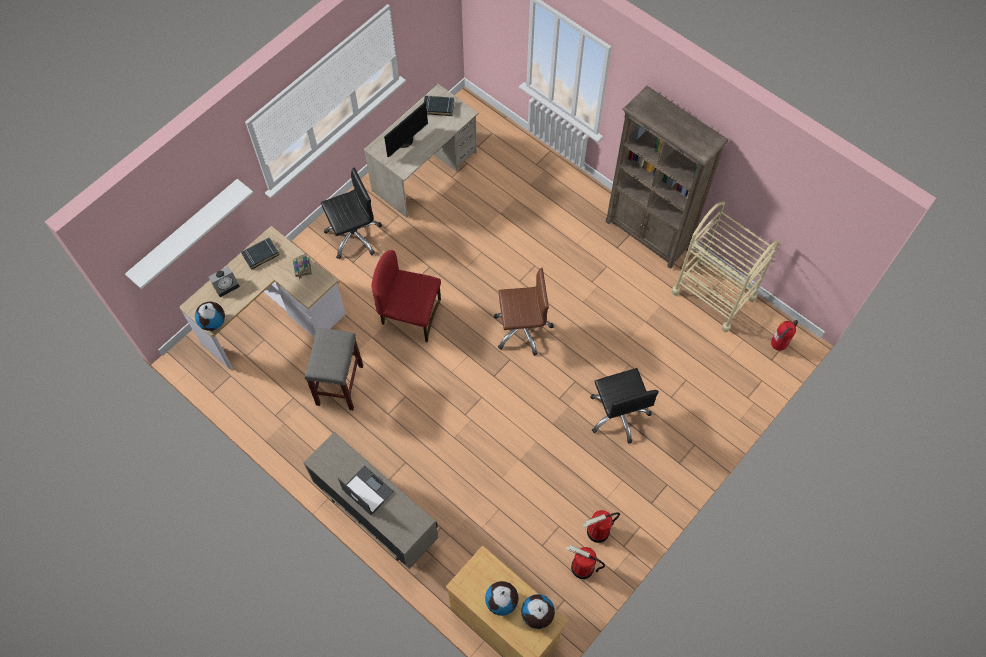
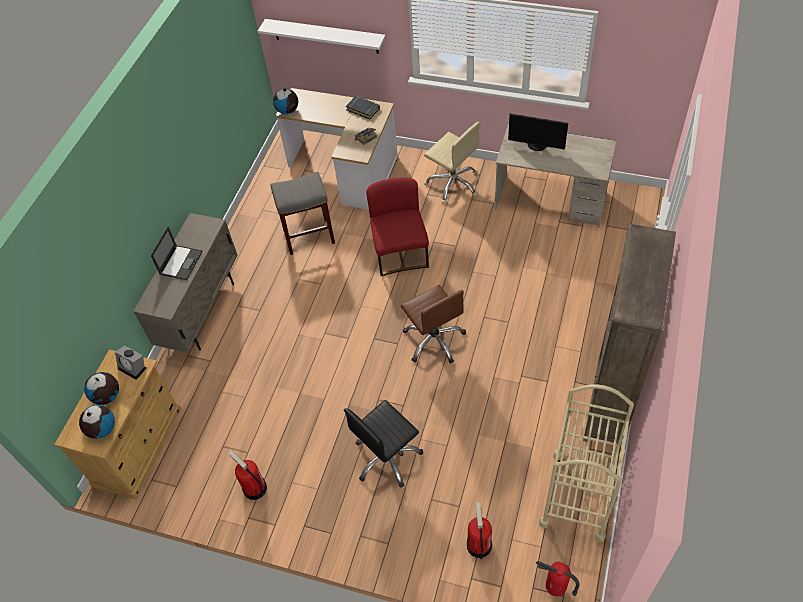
camera: 70 degrees right, 10 degrees down
alarm clock [209,266,240,297] -> alarm clock moved to [115,345,146,380]
black office chair [321,168,382,259] -> beige office chair [424,122,480,204]
black book [424,95,454,116] -> none
fire extinguisher [566,545,605,579] -> fire extinguisher moved to [467,503,492,559]

